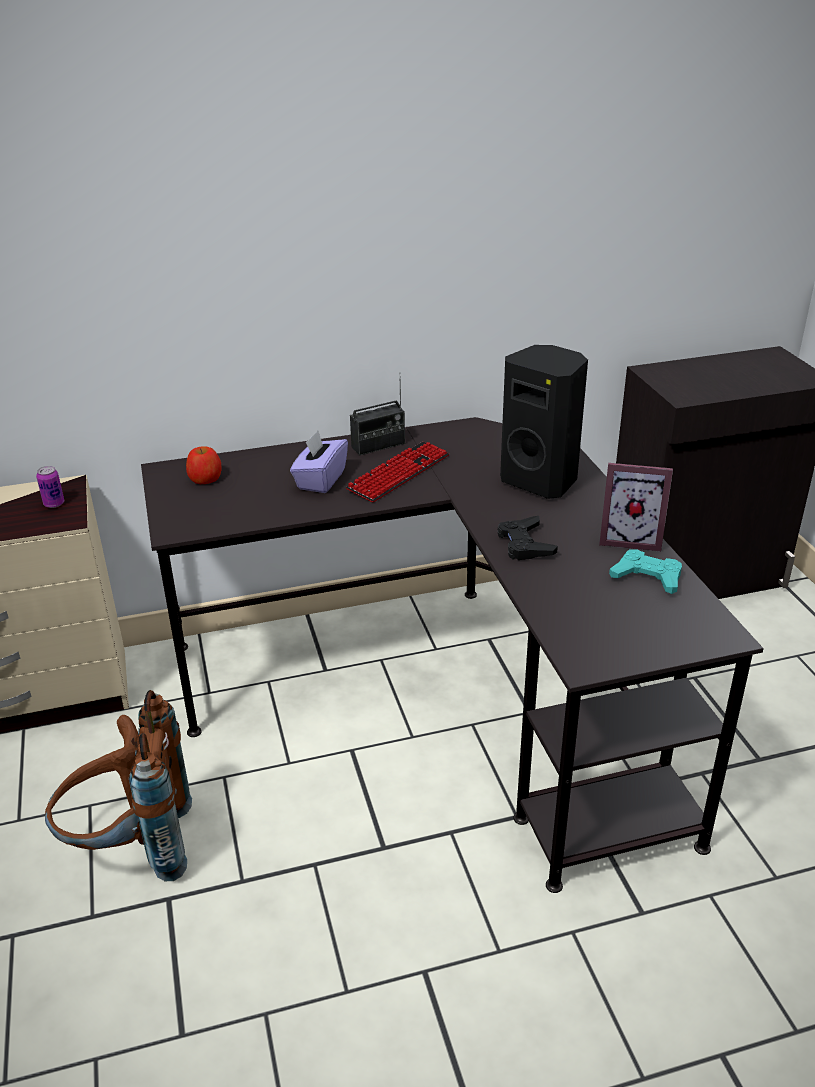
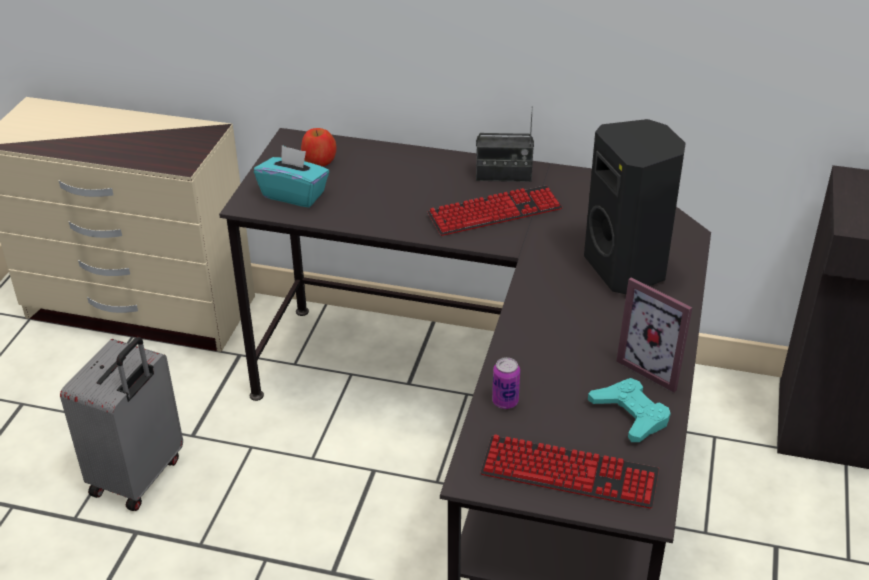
camera: 30 degrees right, 5 degrees up
can [36,466,64,508] -> can moved to [492,357,520,409]
brown backpack [45,690,192,881] -> grey suitcase [60,337,183,511]
purple tissue box [290,431,348,493] -> none
black game controller [497,516,558,560] -> none
none -> turquoise tissue box [254,145,329,207]
none -> keyboard [480,434,659,509]

